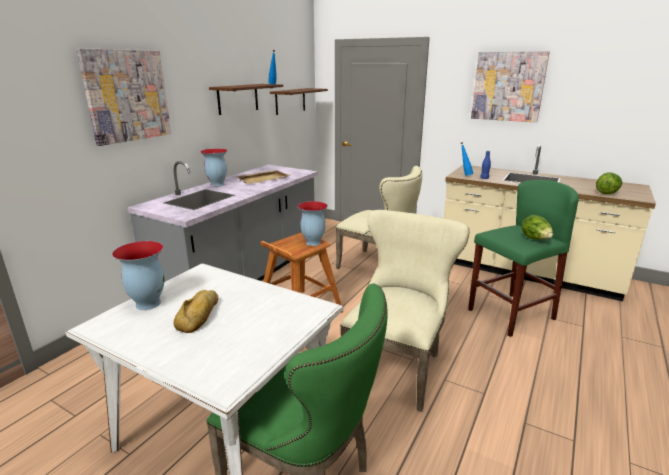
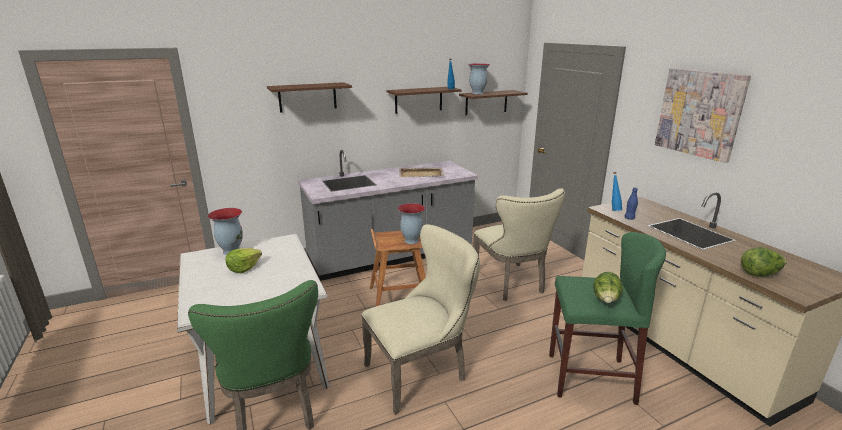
camera: 35 degrees right, 0 degrees up
picture [76,48,171,146] -> brown shelf [267,82,352,112]
bread [173,290,218,333] -> lettuce [226,248,262,274]
vase [200,148,227,187] -> vase moved to [468,63,490,94]

